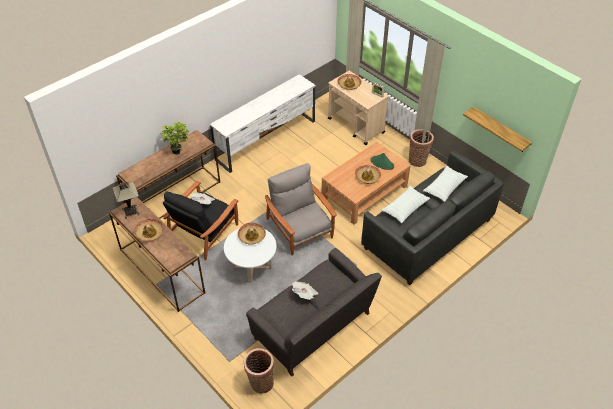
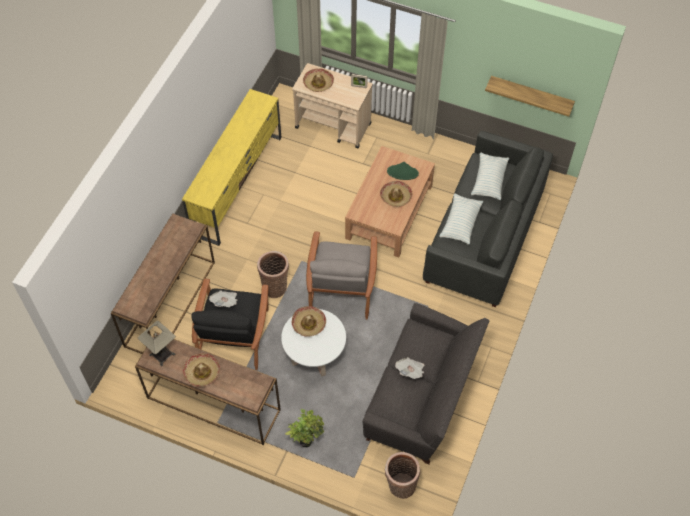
camera: 25 degrees left, 10 degrees up
potted plant [161,122,189,155] -> potted plant moved to [285,409,324,447]
white tv stand [210,74,315,173] -> yellow tv stand [182,89,282,246]
grey armchair [265,163,337,256] -> grey armchair turned 120 degrees counterclockwise [306,231,377,320]
basket [409,129,434,167] -> basket moved to [257,251,289,298]

